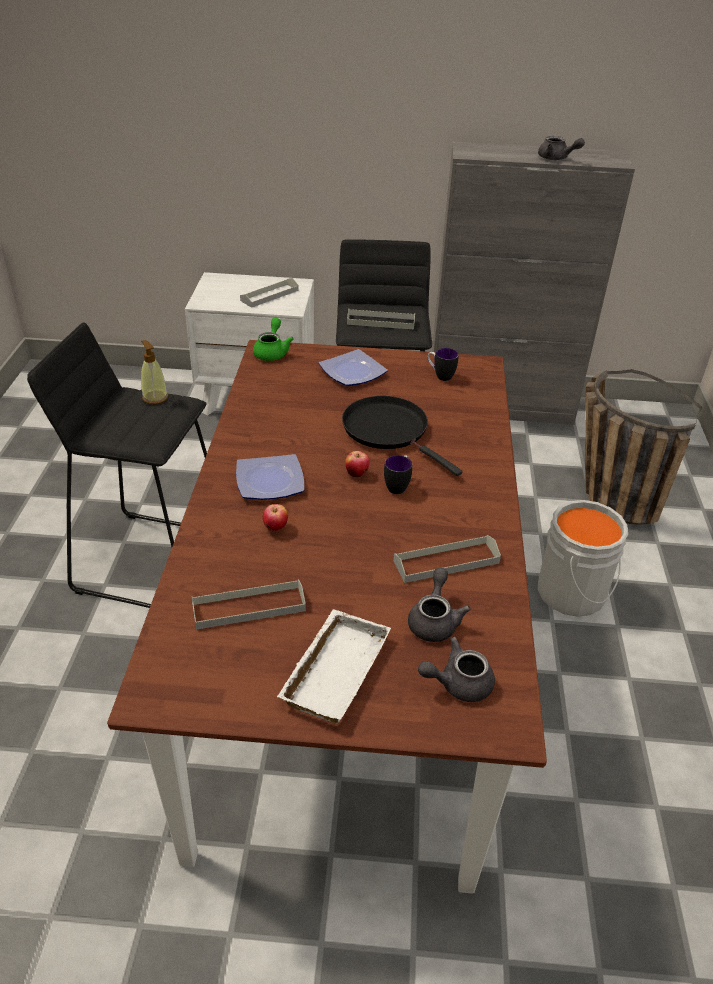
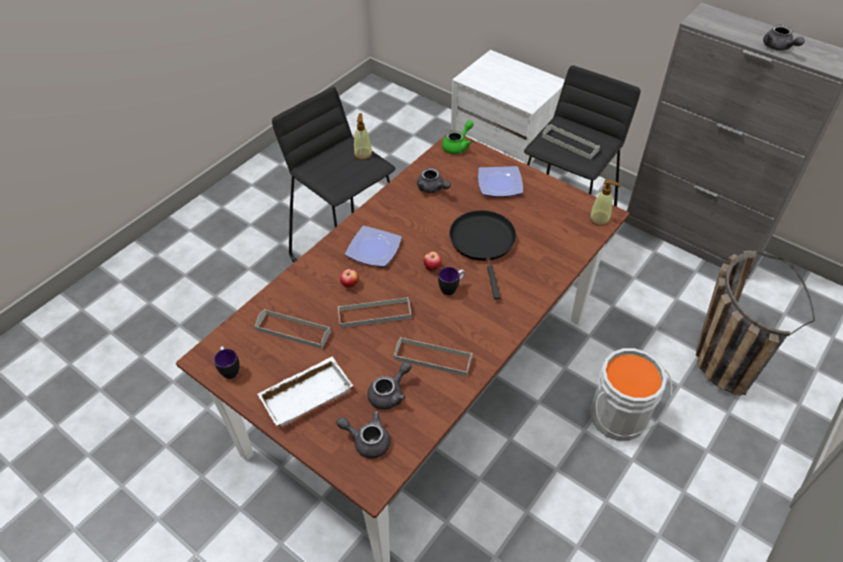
camera: 35 degrees right, 10 degrees up
grey tray [240,278,299,308] -> grey tray moved to [338,297,411,328]
mug [427,348,459,381] -> mug moved to [214,346,240,379]
none -> grey teapot [417,168,451,193]
none -> soap dispenser [589,179,621,226]

